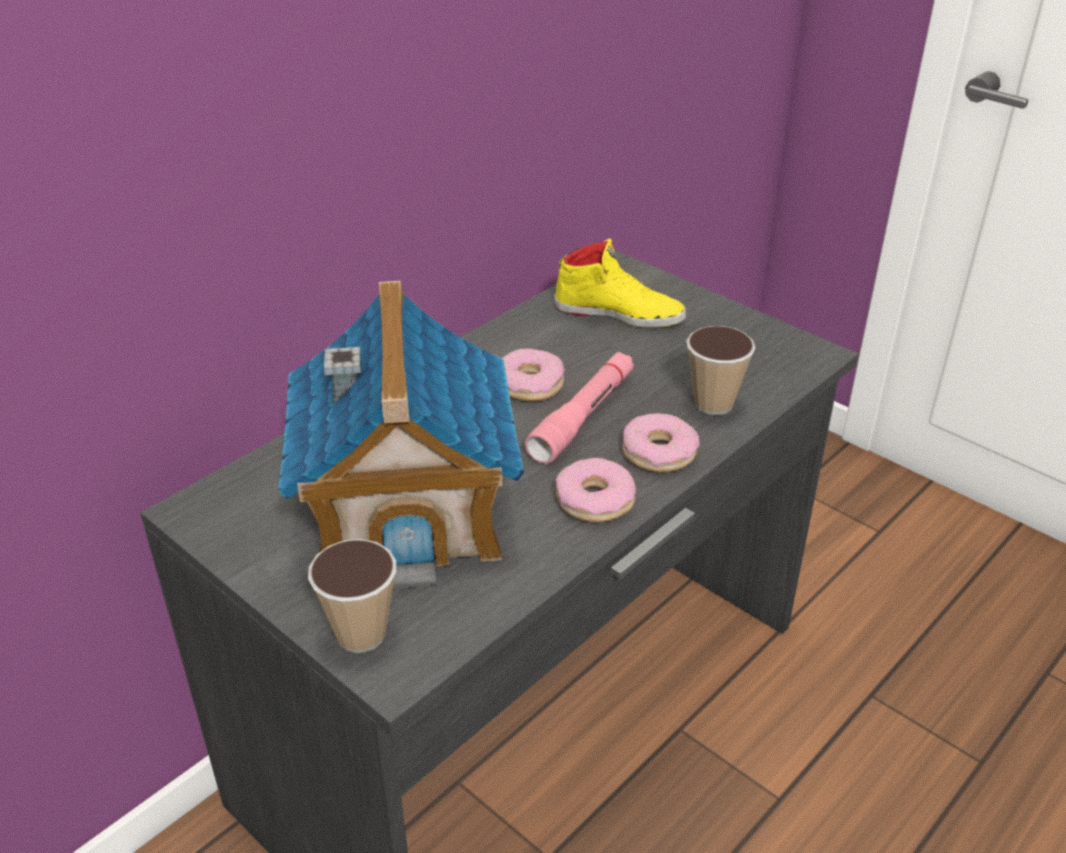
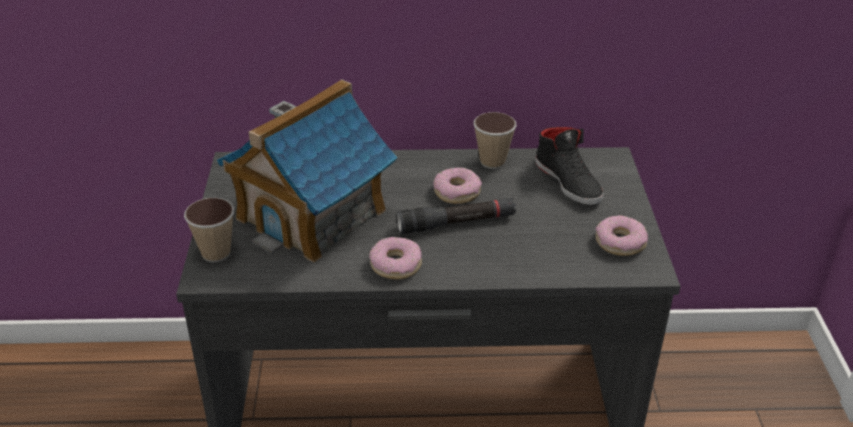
camera: 45 degrees right, 0 degrees up
pink flashlight [525,352,634,464] -> black flashlight [397,198,516,234]
yellow shoe [554,238,686,328] -> black shoe [535,127,604,205]
donut [622,413,700,472] -> donut moved to [595,215,648,256]
cup [687,326,756,415] -> cup moved to [473,112,517,169]

